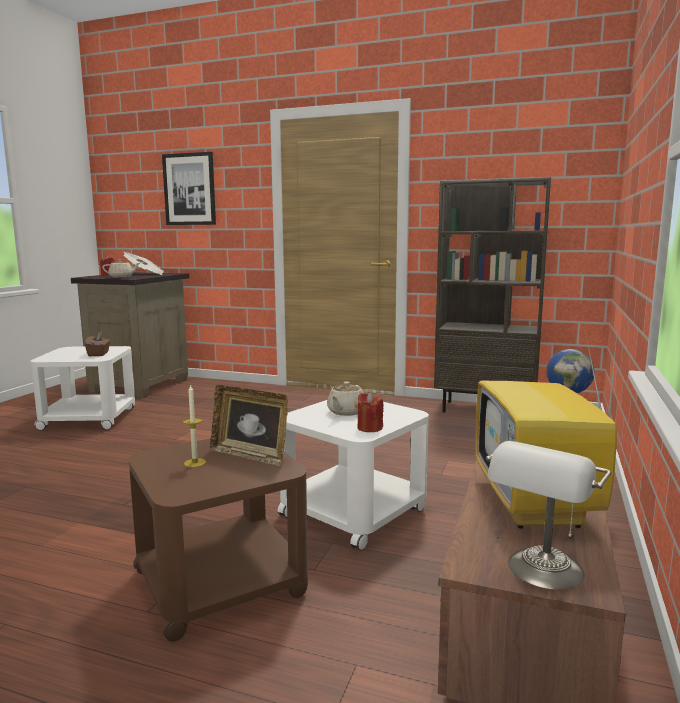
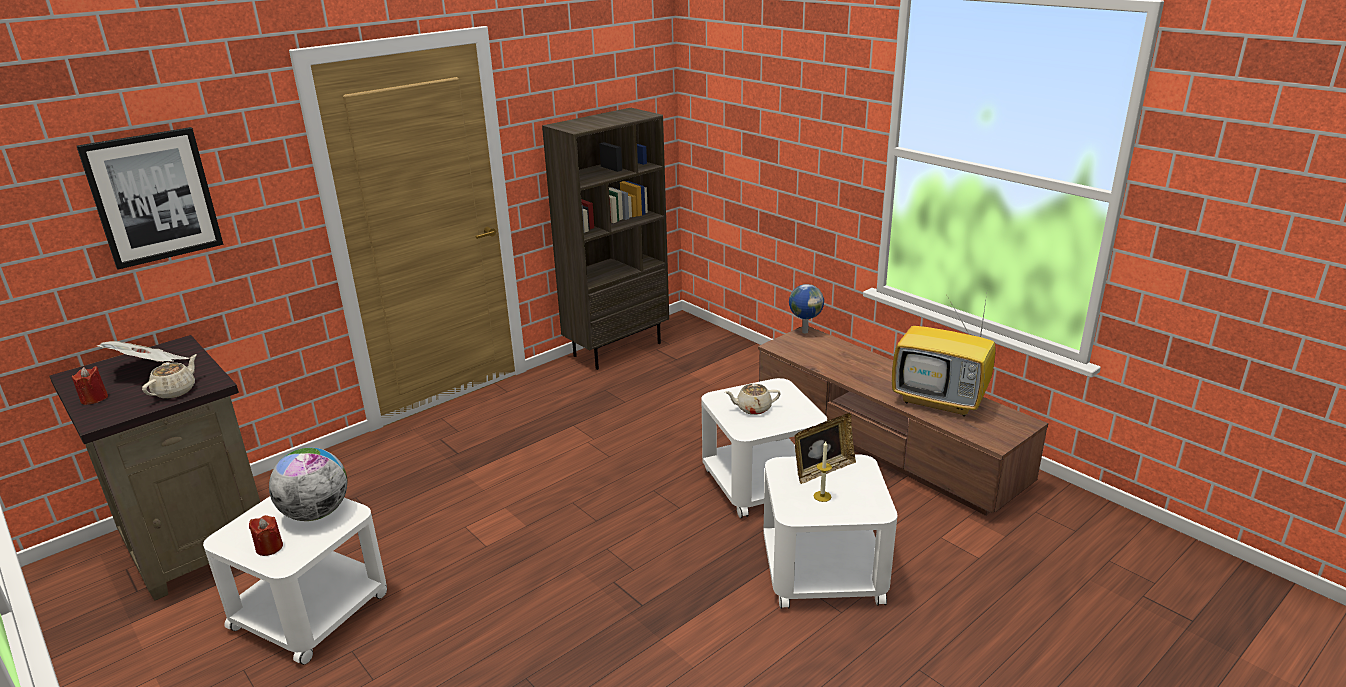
camera: 60 degrees left, 15 degrees up
brown tissue box [85,331,110,356] -> globe [269,448,347,521]
brown side table [129,439,308,642] -> white side table [763,454,898,609]
beige teapot [327,381,363,416] -> beige teapot turned 120 degrees clockwise [725,384,781,415]
red candle [358,393,384,432] -> red candle moved to [249,515,283,556]
white table lamp [486,441,611,590] -> none

